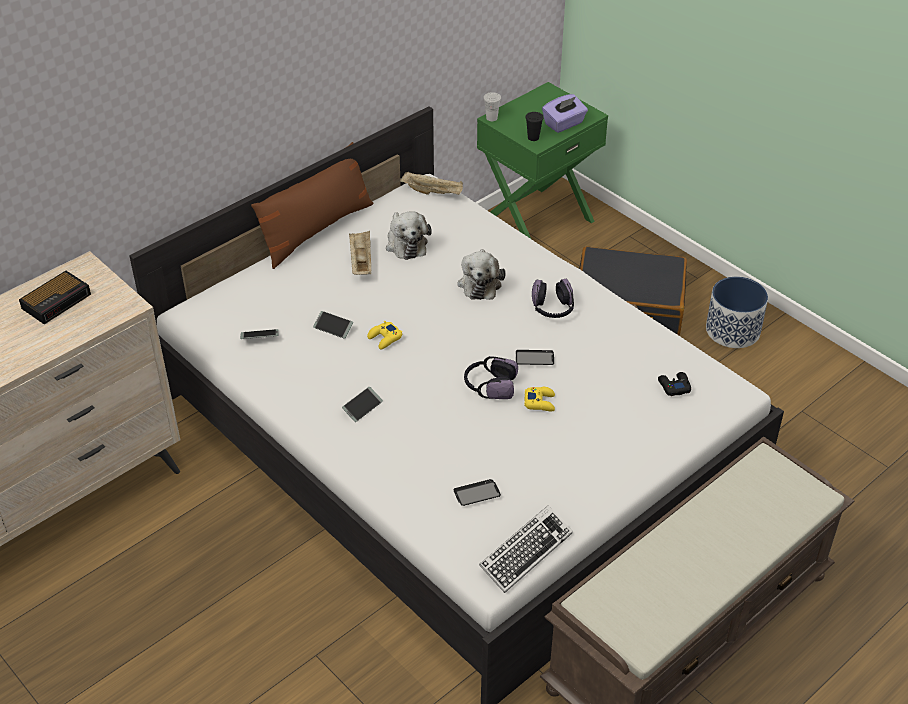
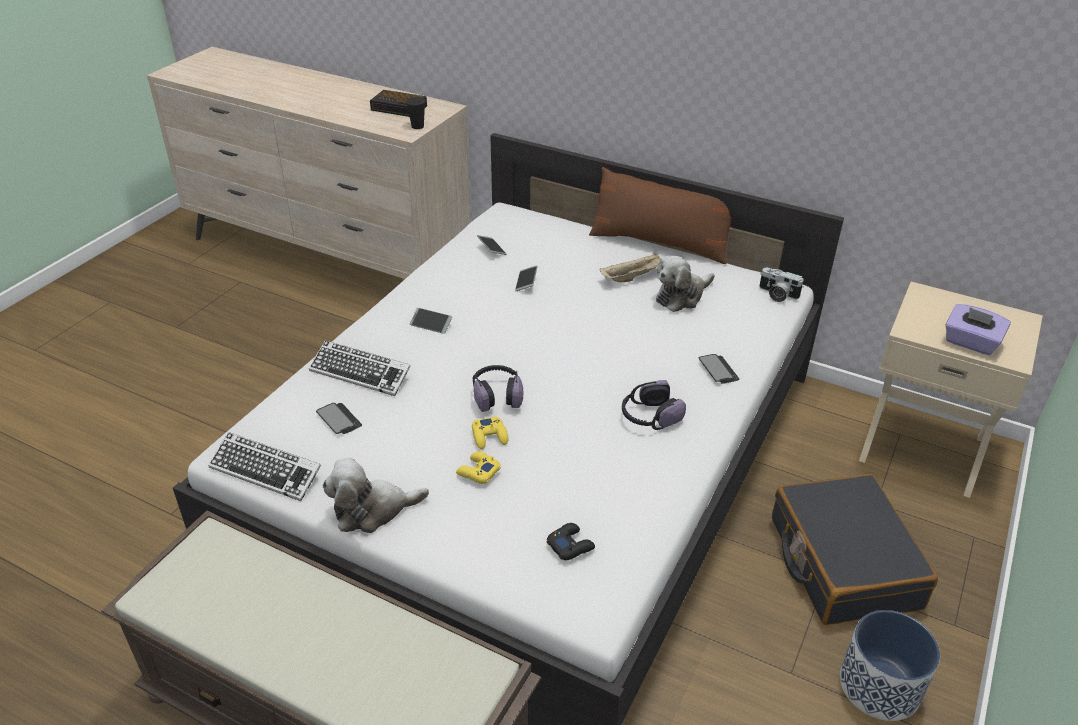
camera: 70 degrees right, 5 degrees down
yellow game controller [367,321,403,349] -> yellow game controller moved to [456,451,501,484]
beige tray [400,171,463,195] -> camera [759,268,804,302]
plush toy [457,249,506,300] -> plush toy moved to [323,458,429,533]
green nightstand [477,82,608,239] -> beige nightstand [859,281,1043,498]
white cup [483,92,501,121] -> none
phone [516,350,554,365] -> phone moved to [698,354,740,384]
black cup [525,112,544,141] -> black cup moved to [406,97,426,129]
none -> keyboard [309,340,410,396]

